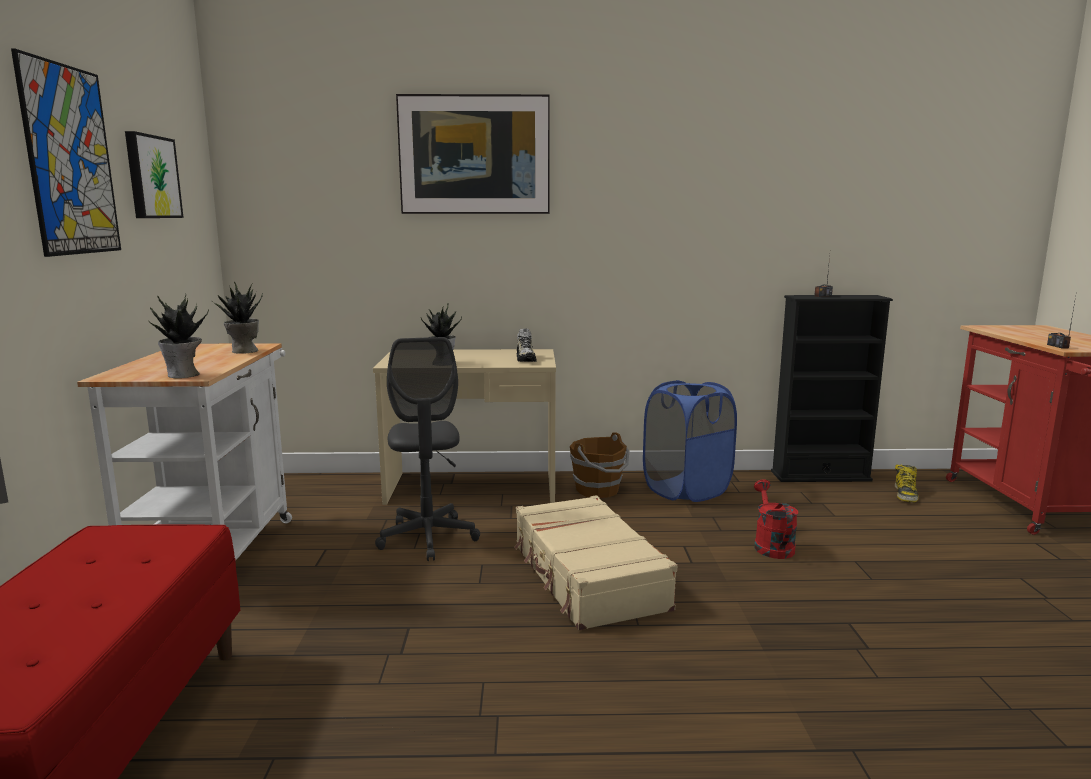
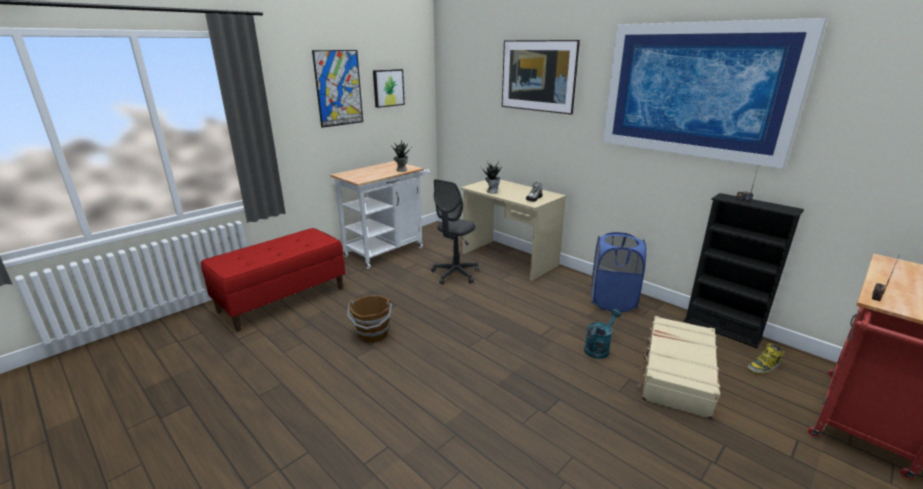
camera: 45 degrees right, 10 degrees up
potted plant [149,294,209,378] -> none
beige suitcase [514,495,677,631] -> beige suitcase moved to [638,316,720,420]
brown bucket [570,432,629,498] -> brown bucket moved to [347,295,392,343]
red watering can [754,479,798,559] -> turquoise watering can [584,309,621,359]
none -> picture [603,18,827,169]

